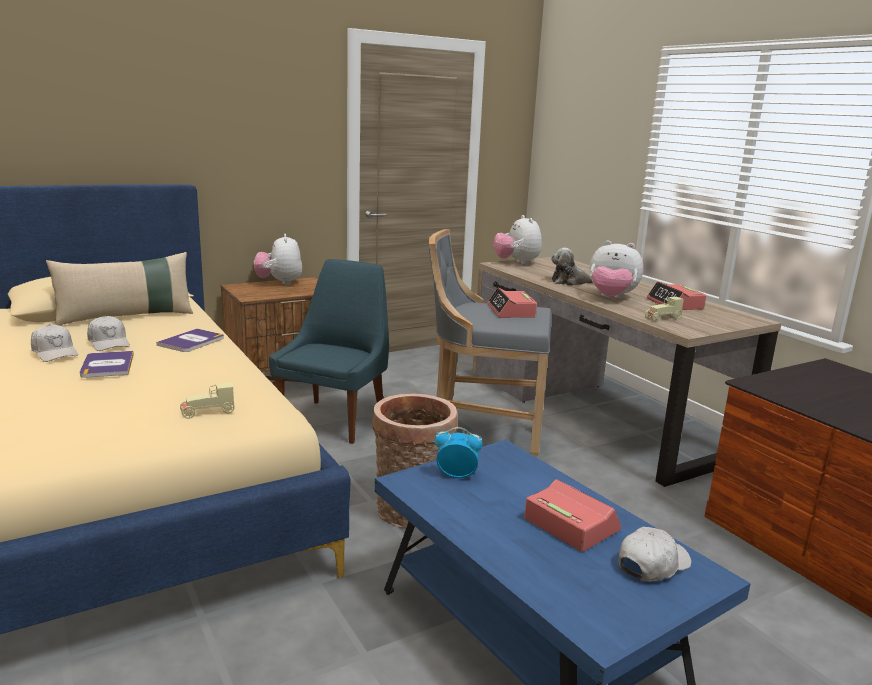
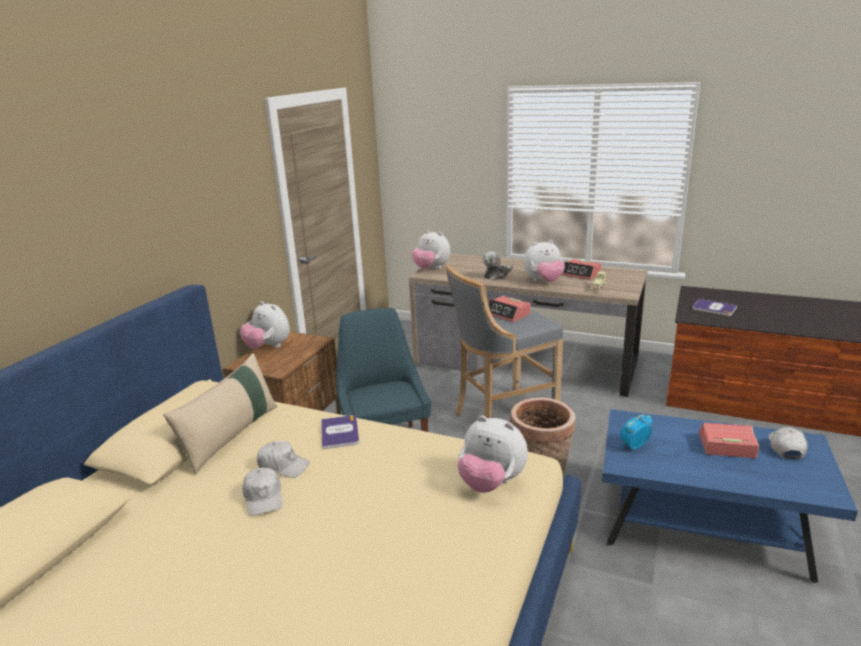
camera: 35 degrees left, 5 degrees up
white cap [31,324,78,362] -> white cap turned 60 degrees clockwise [242,467,282,516]
book [80,351,134,378] -> book moved to [692,299,737,316]
beige toy car [180,382,235,419] -> plush toy [457,416,528,493]

